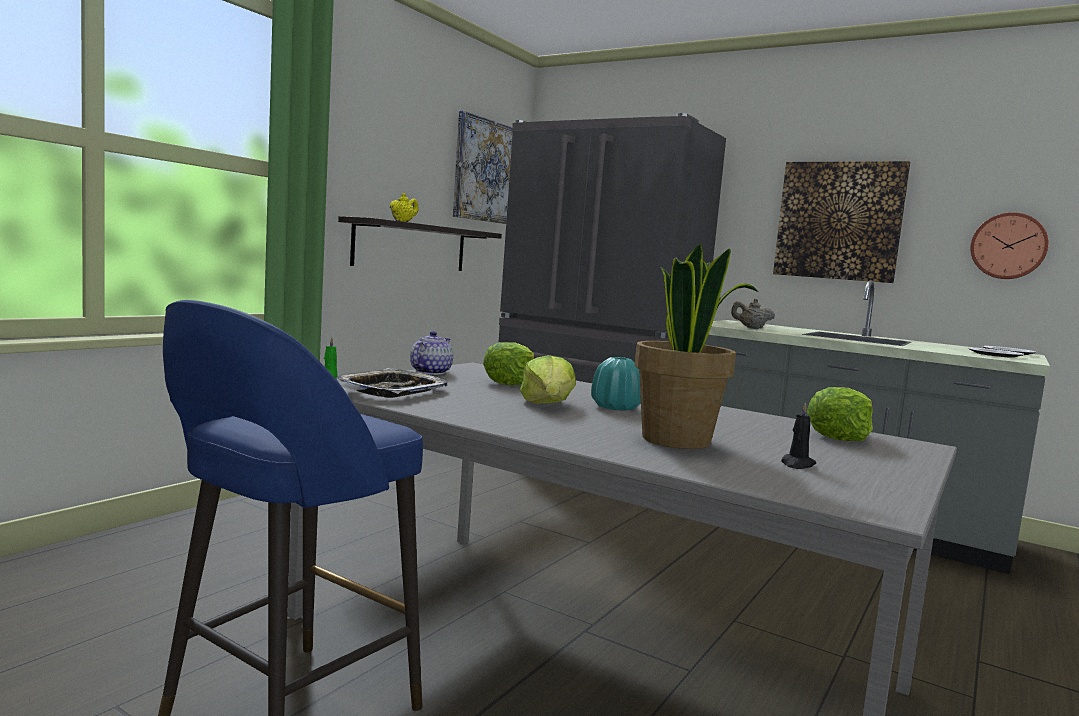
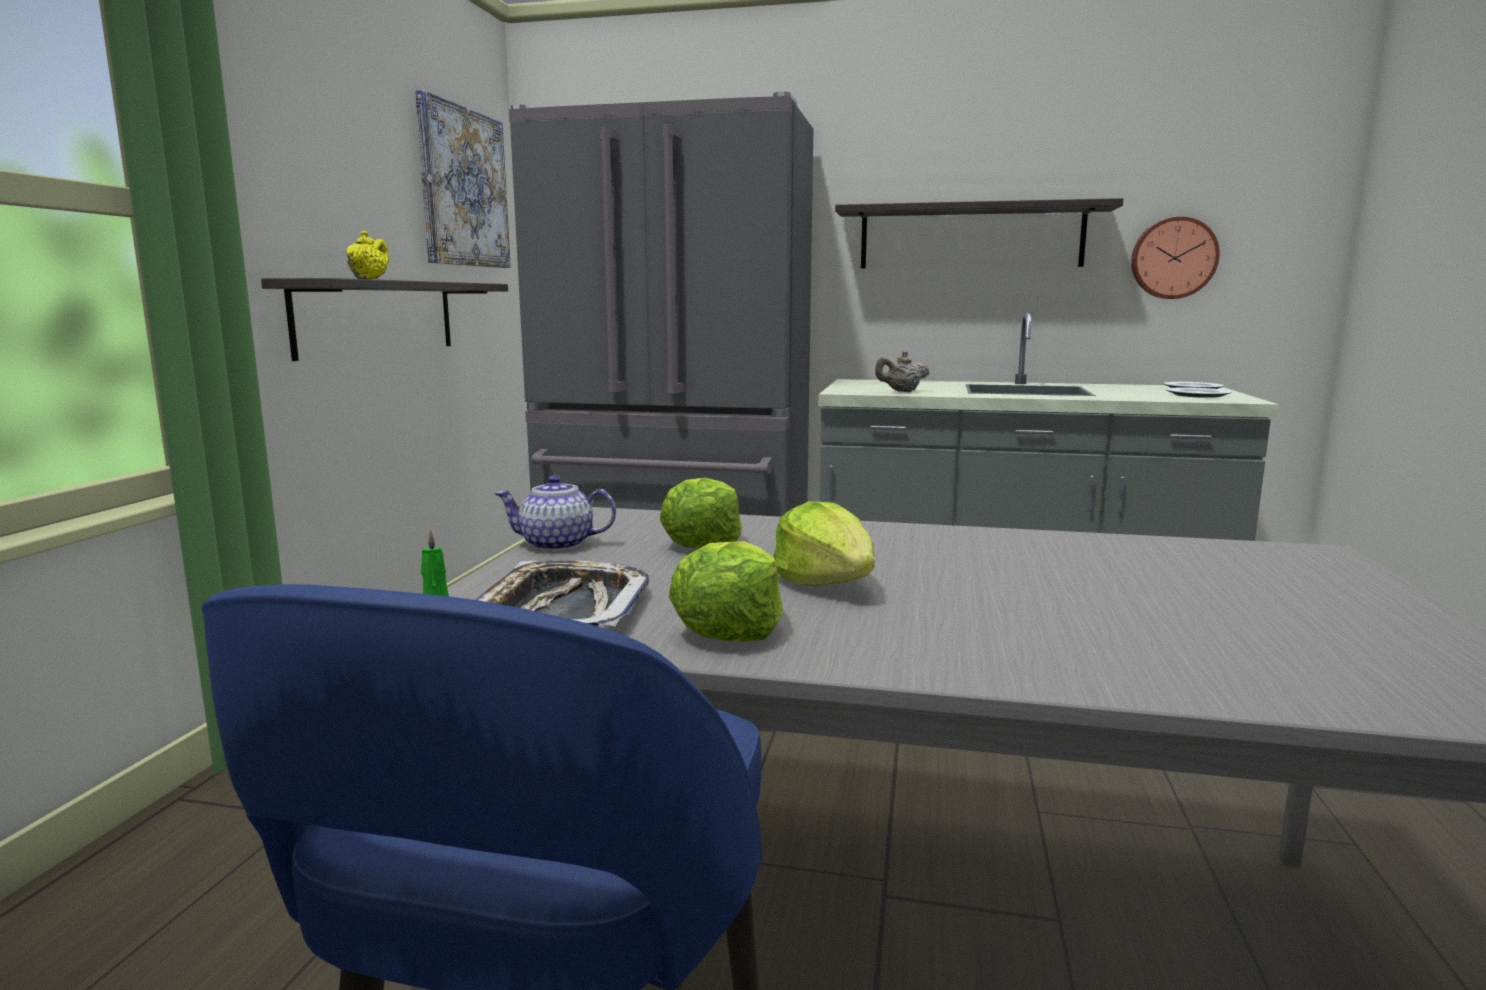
camera: 20 degrees left, 5 degrees up
teapot [410,331,453,375] -> teapot turned 90 degrees counterclockwise [494,475,616,551]
turquoise vase [591,357,641,410] -> none
potted plant [634,243,758,449] -> none
picture [773,161,910,283] -> shelf [835,198,1123,268]
black candle [781,402,816,469] -> none
lettuce [807,387,873,441] -> lettuce moved to [669,541,783,641]

